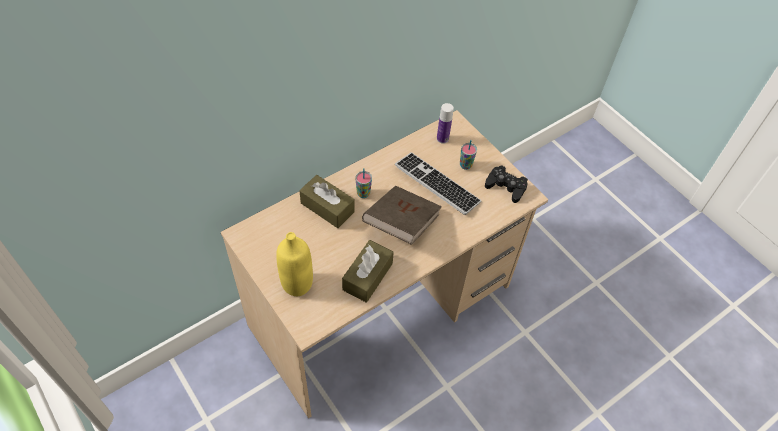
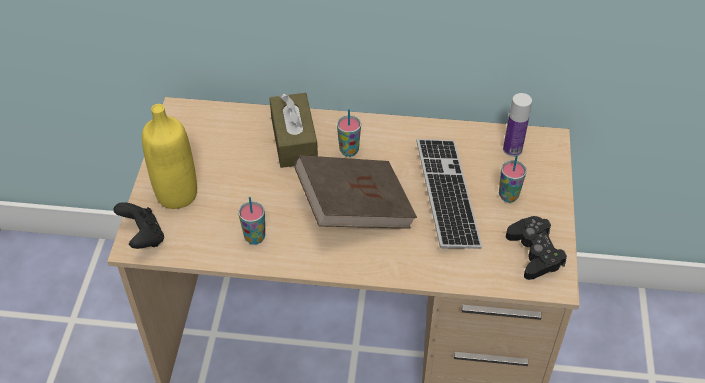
camera: 45 degrees right, 5 degrees down
brown tissue box [342,240,394,303] -> cup [238,197,265,245]
none -> black game controller [114,202,164,249]

